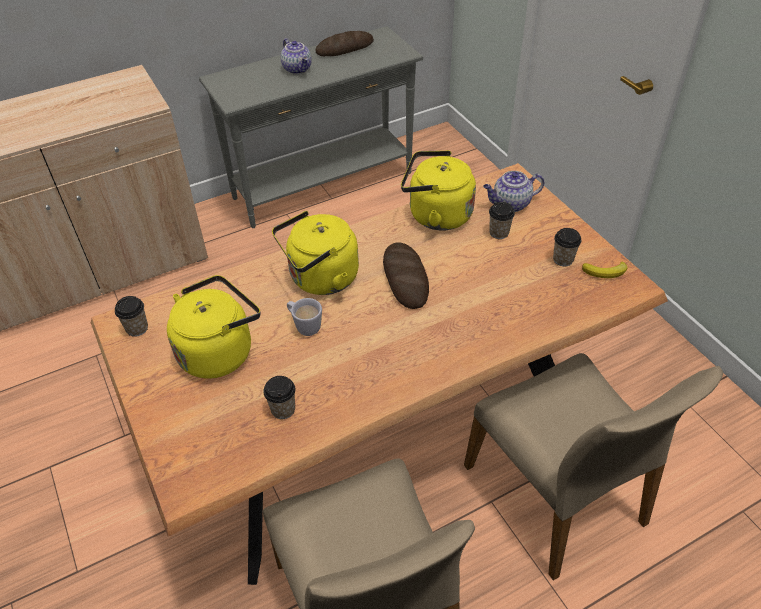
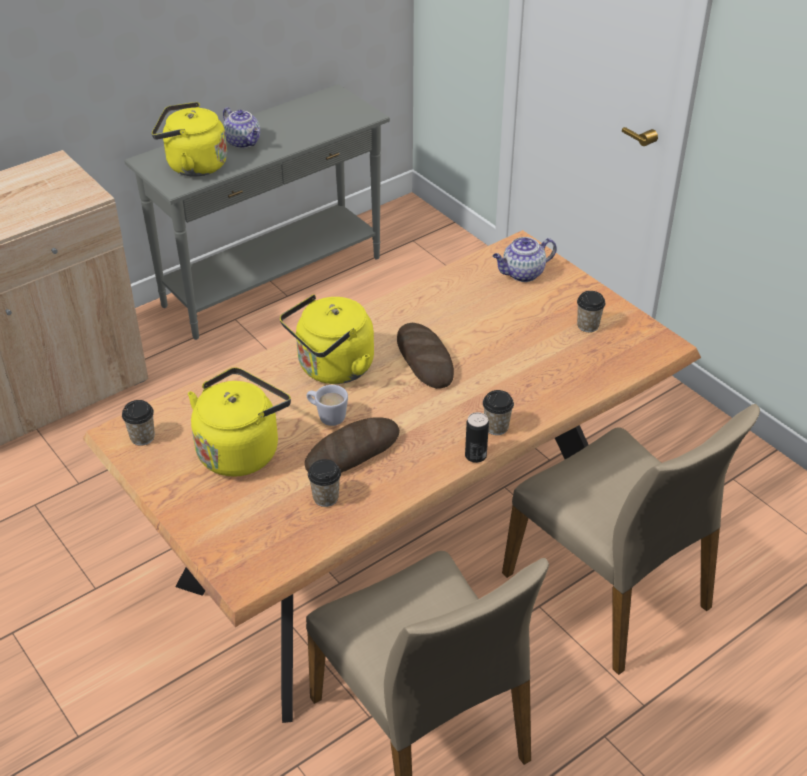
camera: 10 degrees left, 5 degrees down
bread [315,31,374,56] -> bread moved to [304,417,400,473]
yellow kettle [401,150,476,231] -> yellow kettle moved to [152,102,227,177]
cup [489,202,515,239] -> cup moved to [483,390,514,435]
banana [582,261,627,278] -> none
none -> can [465,412,489,463]

